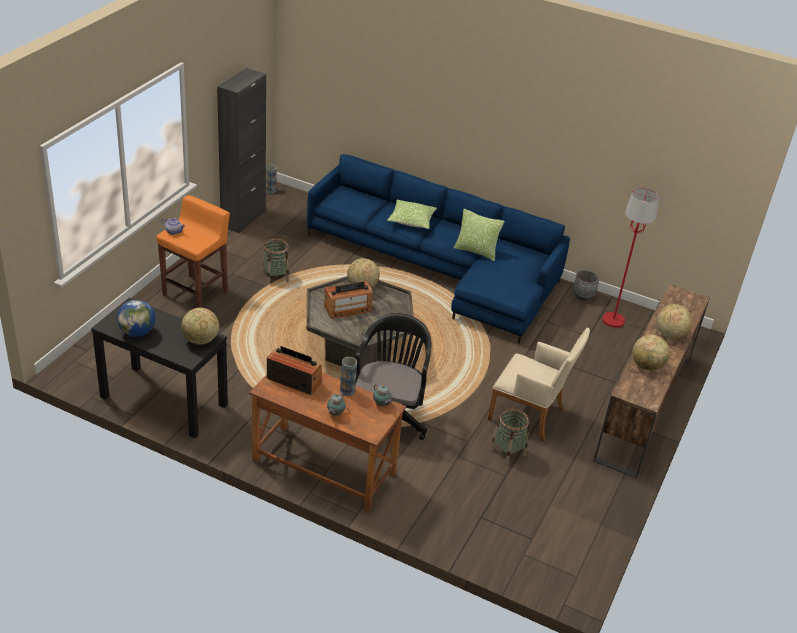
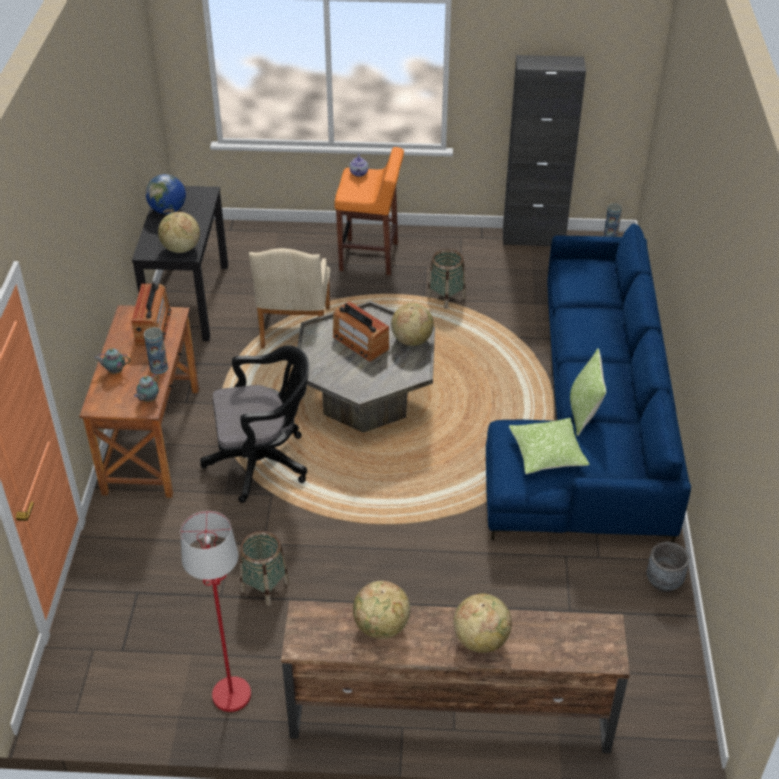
camera: 70 degrees right, 5 degrees up
pillow [387,199,437,229] -> pillow moved to [509,418,590,474]
beige armchair [488,328,590,442] -> beige armchair moved to [249,248,330,349]
red floor lamp [602,188,659,328] -> red floor lamp moved to [180,511,251,712]

